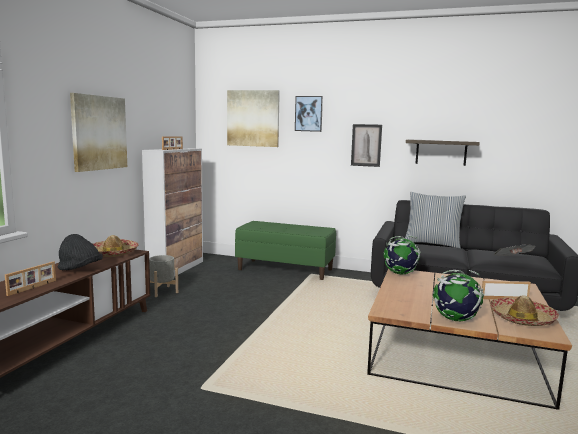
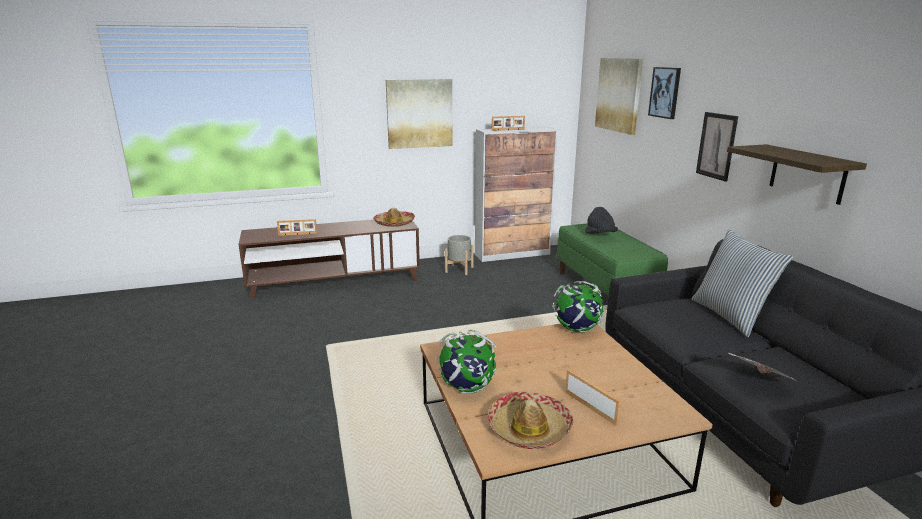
camera: 55 degrees right, 10 degrees up
black hat [58,234,103,270] -> black hat moved to [585,207,618,234]

